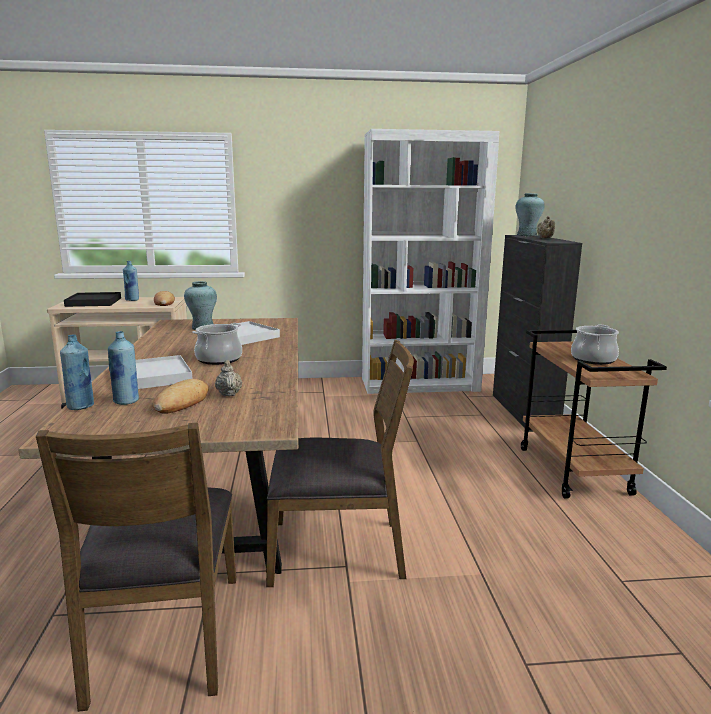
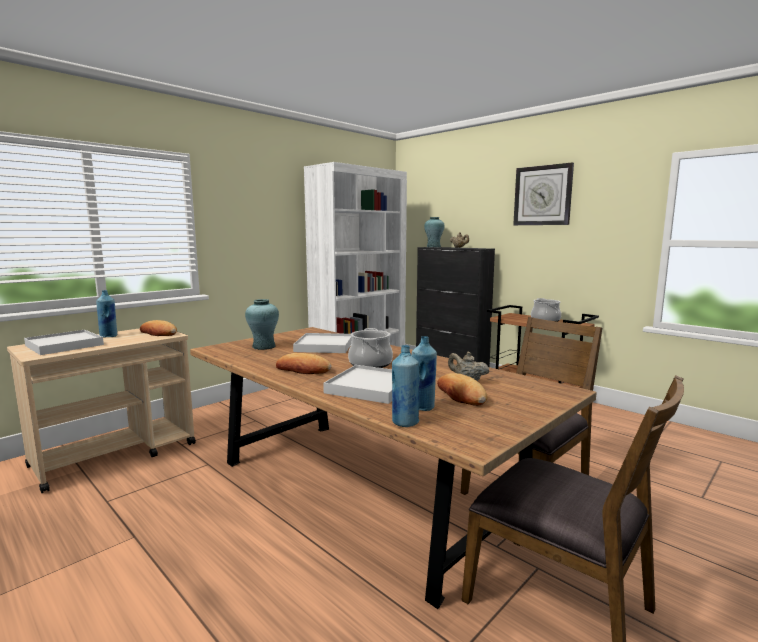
camera: 40 degrees left, 5 degrees down
black tray [64,292,121,307] -> white tray [24,330,104,355]
none -> bread [276,353,331,374]
none -> wall clock [513,162,574,225]

